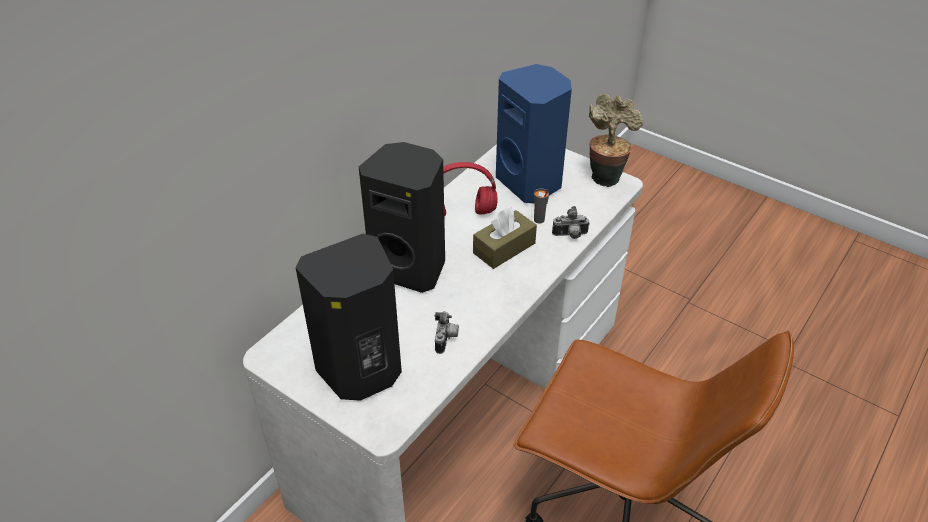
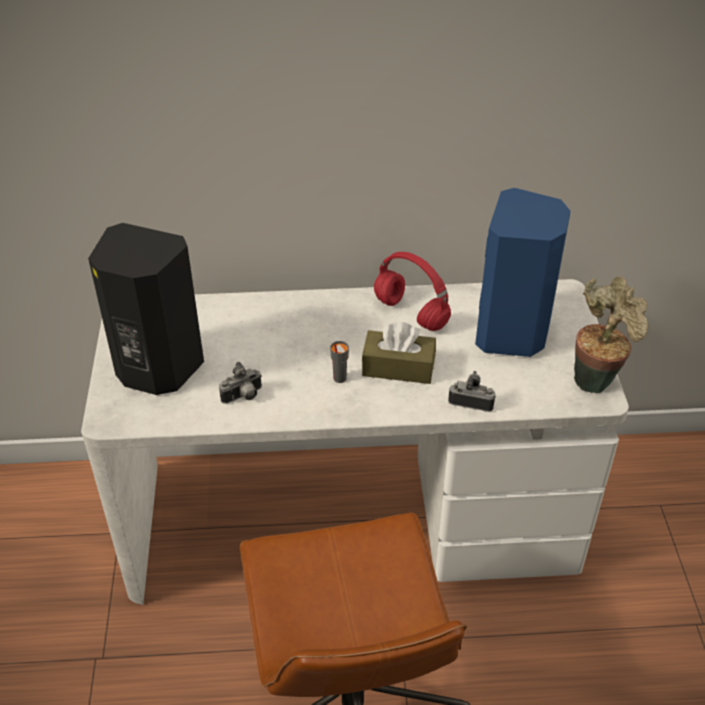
camera: 50 degrees right, 0 degrees up
black speaker [359,142,445,293] -> none
grey cup [534,188,549,224] -> grey cup moved to [330,341,349,383]
camera [552,206,590,239] -> camera turned 150 degrees clockwise [448,371,496,412]

